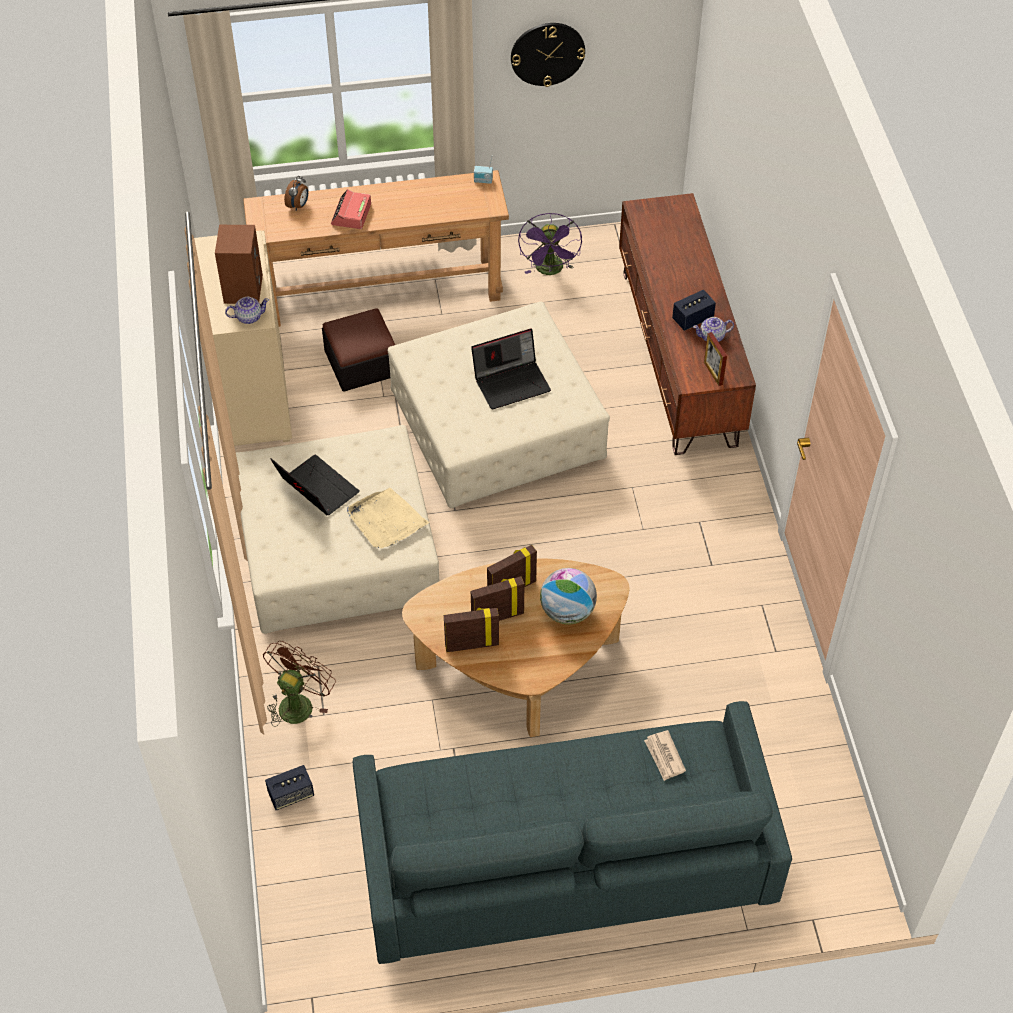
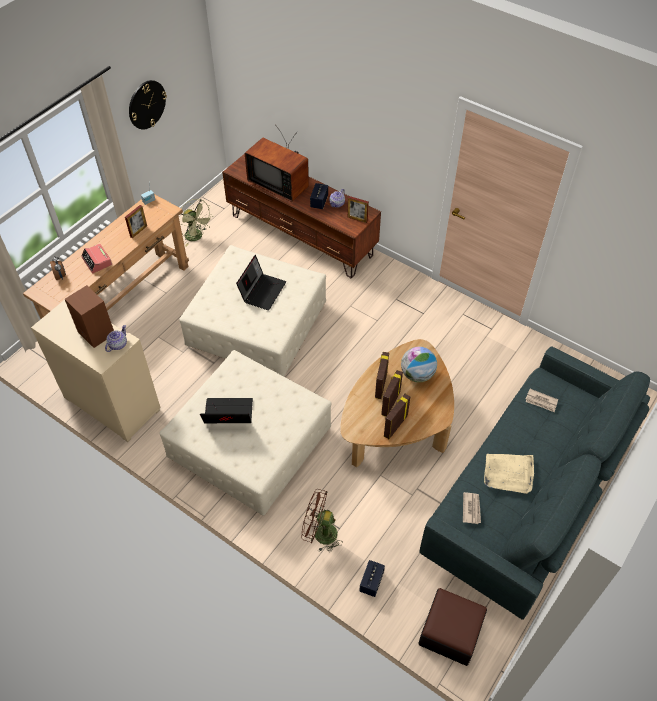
camera: 45 degrees left, 0 degrees up
brown fan [263,641,336,727] -> brown fan turned 60 degrees counterclockwise [302,489,343,552]
ottoman [322,308,395,392] -> ottoman moved to [418,588,487,666]
beige tray [347,488,429,548] -> beige tray moved to [484,454,534,494]
purple fan [518,213,582,275] -> green fan [180,199,213,246]
none -> picture frame [125,205,147,238]
none -> television [245,125,309,202]
none -> newspaper [463,492,481,524]

